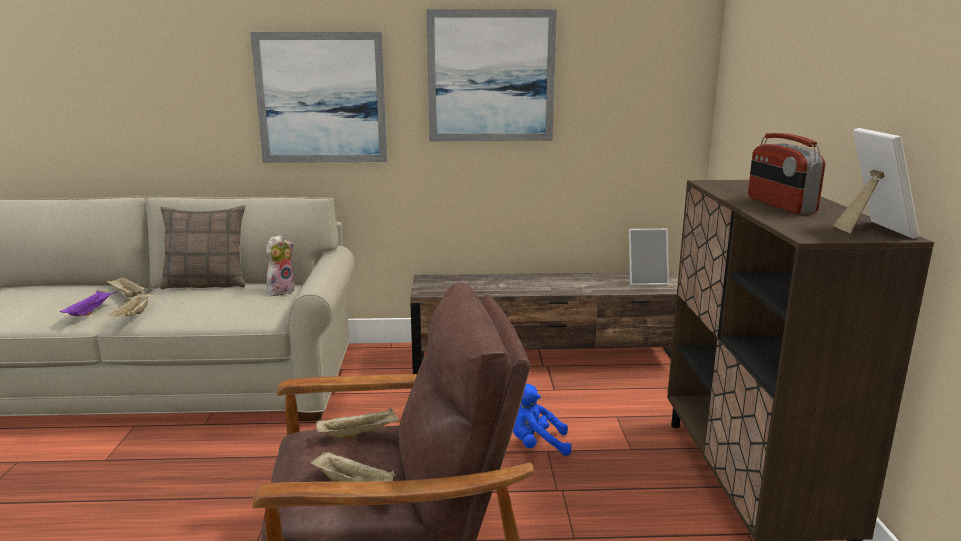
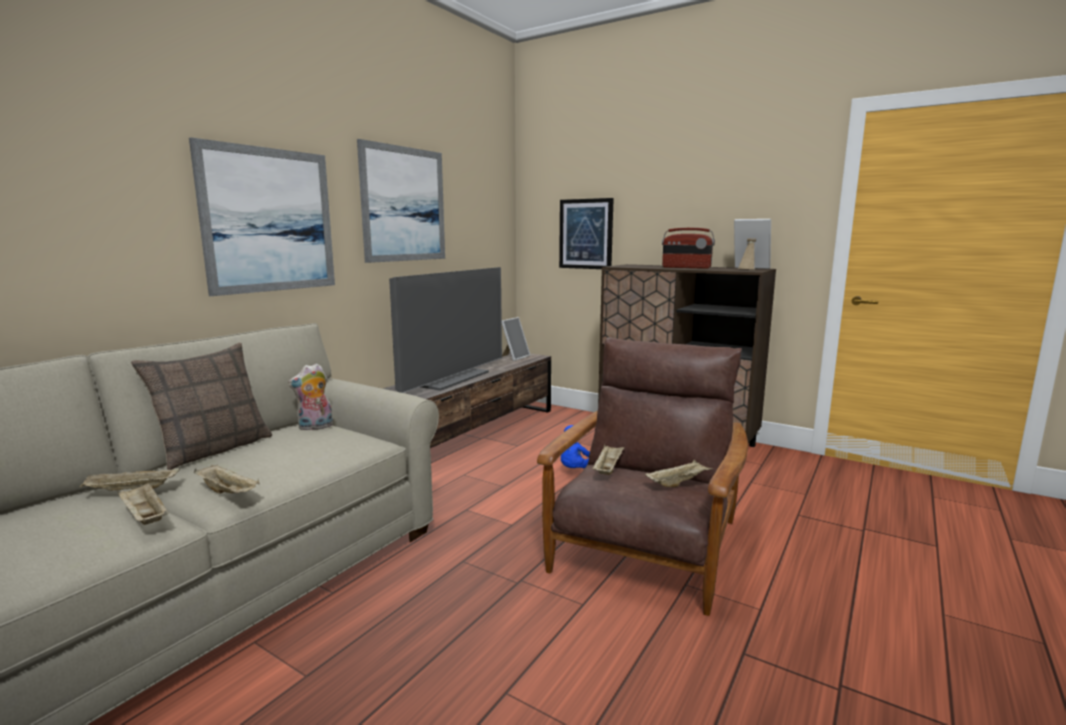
camera: 55 degrees left, 5 degrees down
purple tray [60,290,116,316] -> beige tray [117,482,169,525]
plush toy [266,235,295,296] -> plush toy turned 105 degrees counterclockwise [288,363,333,430]
none -> television [389,267,502,393]
none -> picture [559,198,614,269]

